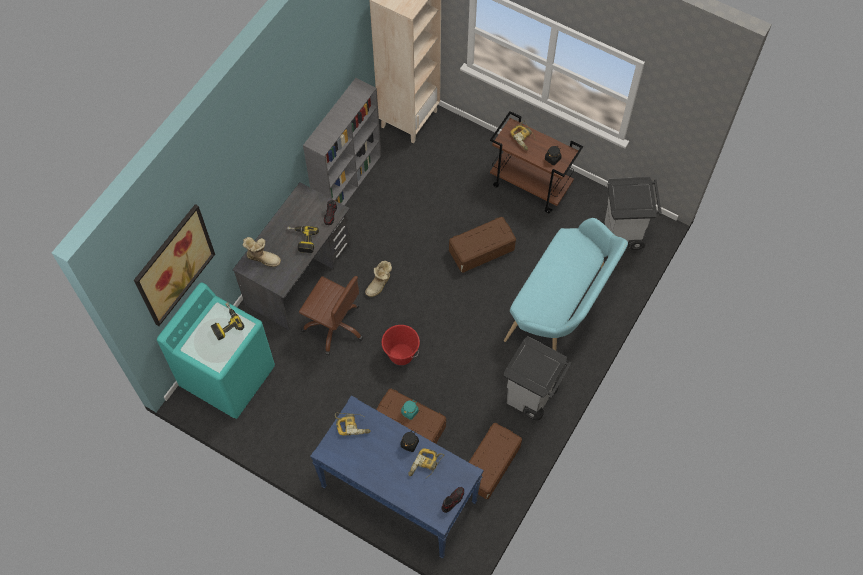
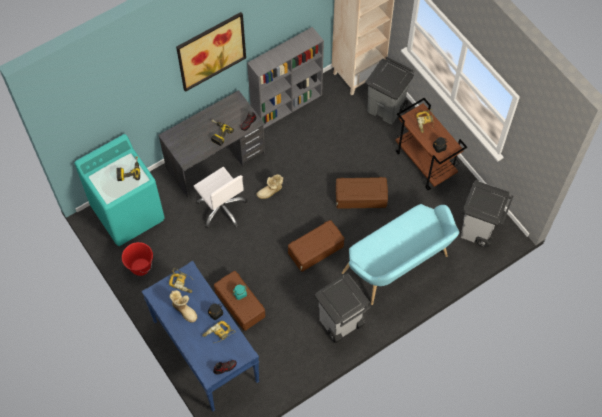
camera: 25 degrees right, 0 degrees up
picture [134,204,215,326] -> picture moved to [176,12,246,92]
boot [243,237,281,267] -> boot moved to [170,290,197,323]
brown office chair [299,276,363,355] -> white office chair [194,167,247,229]
red bucket [382,325,420,365] -> red bucket moved to [122,242,153,276]
brown storage box [469,423,522,499] -> brown storage box moved to [288,220,344,272]
none -> grey trash can [365,56,414,124]

